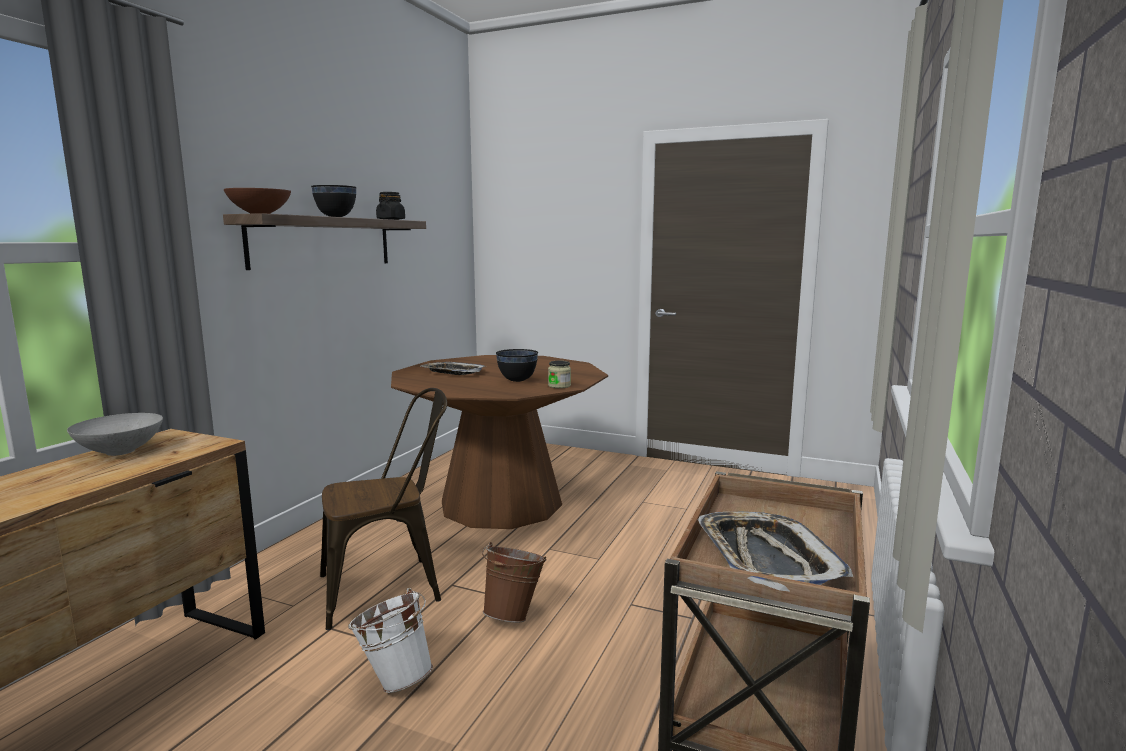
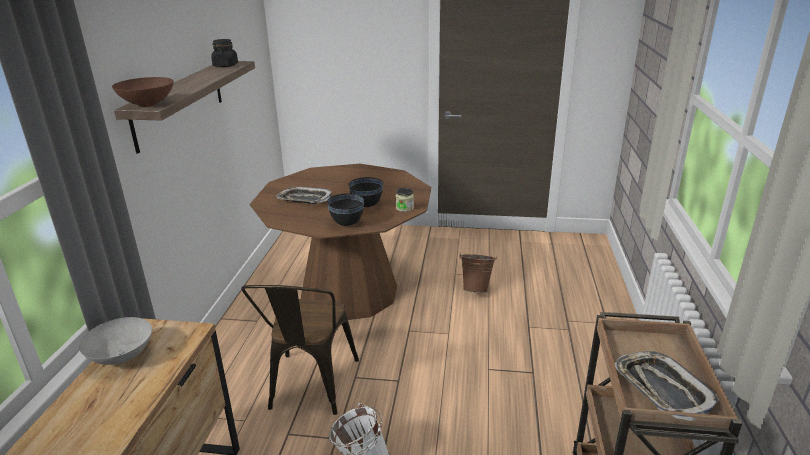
camera: 15 degrees left, 15 degrees up
black bowl [311,185,357,217] -> black bowl moved to [327,194,364,226]
brown chair [320,388,447,630] -> brown chair turned 135 degrees clockwise [241,285,359,415]
brown bucket [482,542,547,623] -> brown bucket moved to [460,253,497,293]

